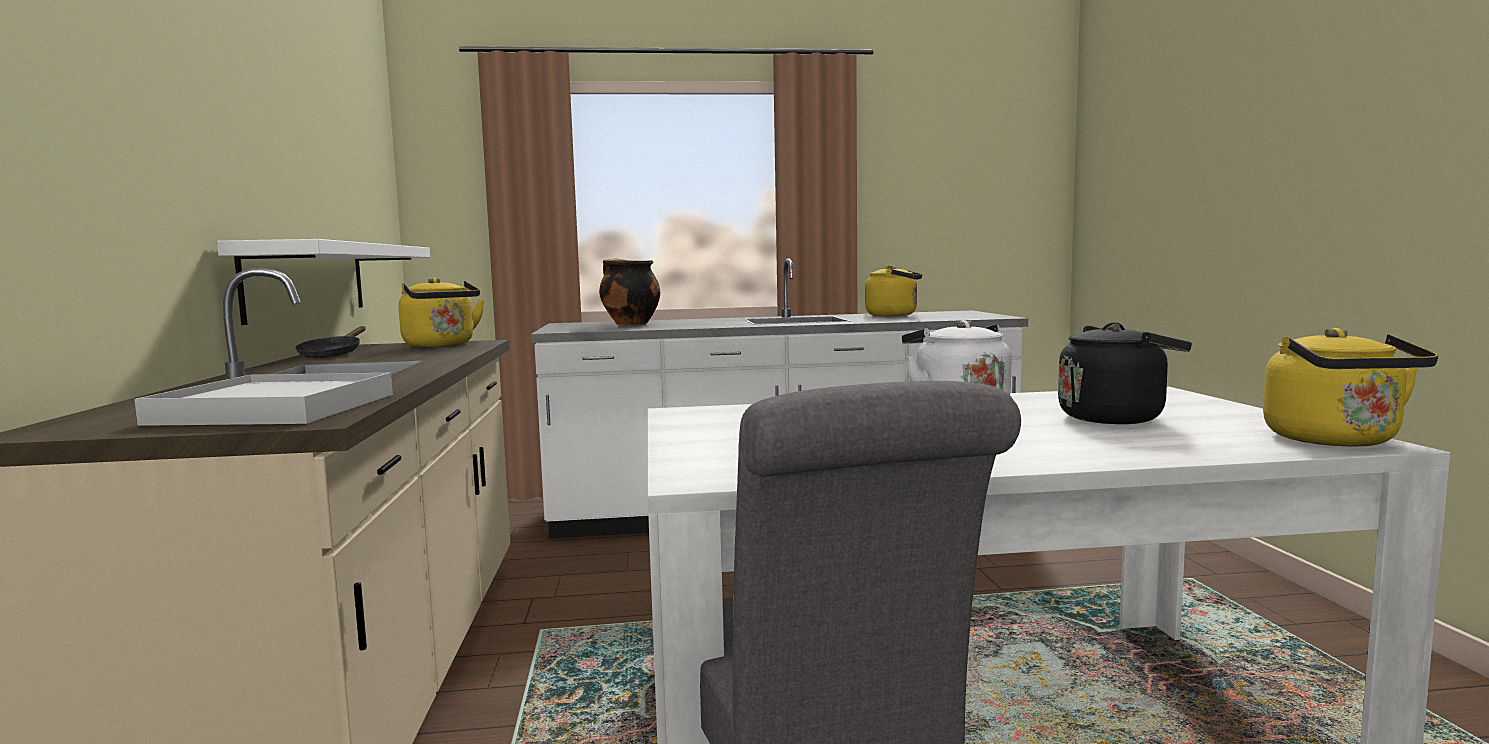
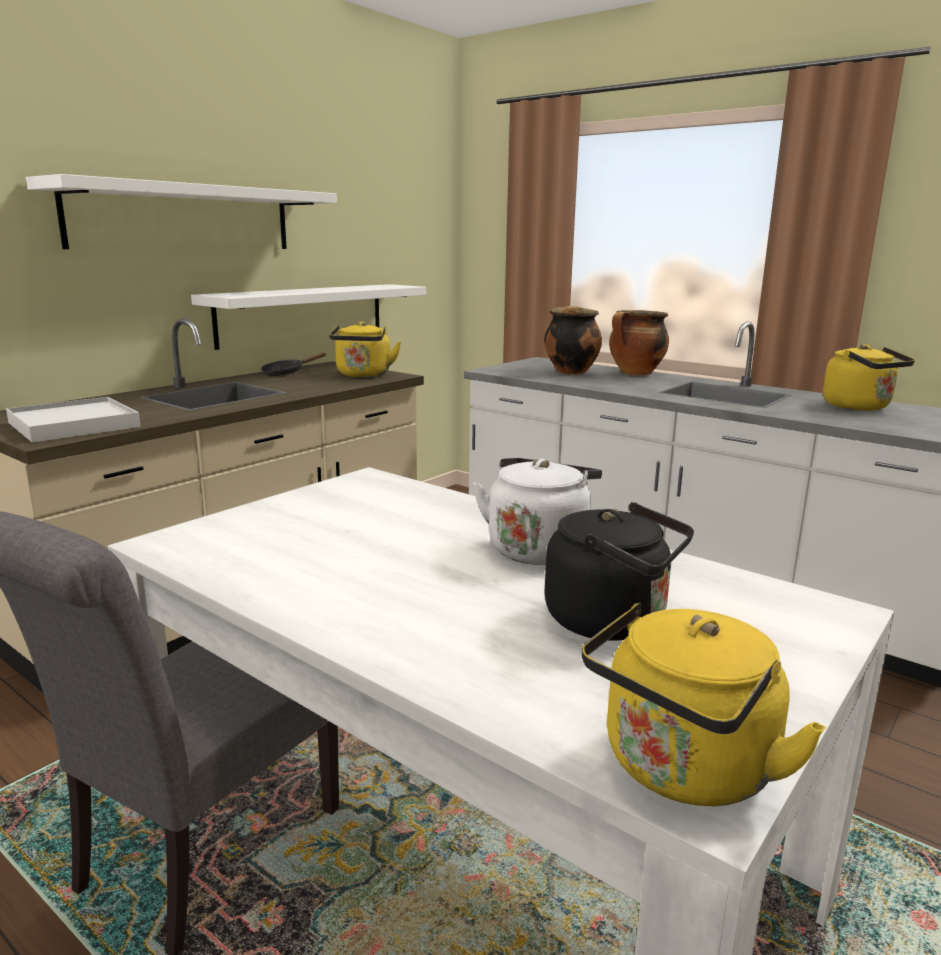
camera: 45 degrees right, 10 degrees up
none -> white shelf [26,174,337,249]
none -> cooking pot [609,310,669,375]

